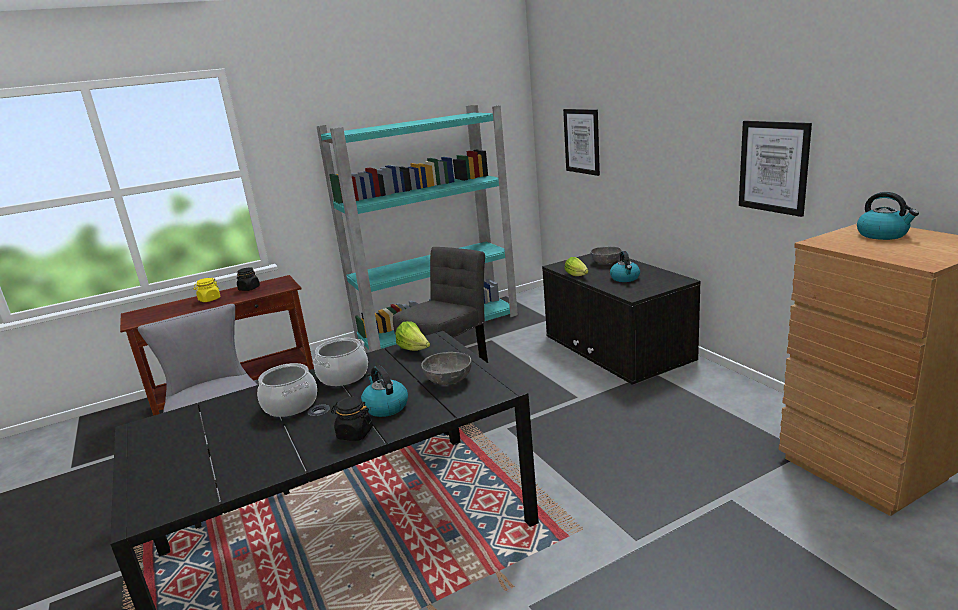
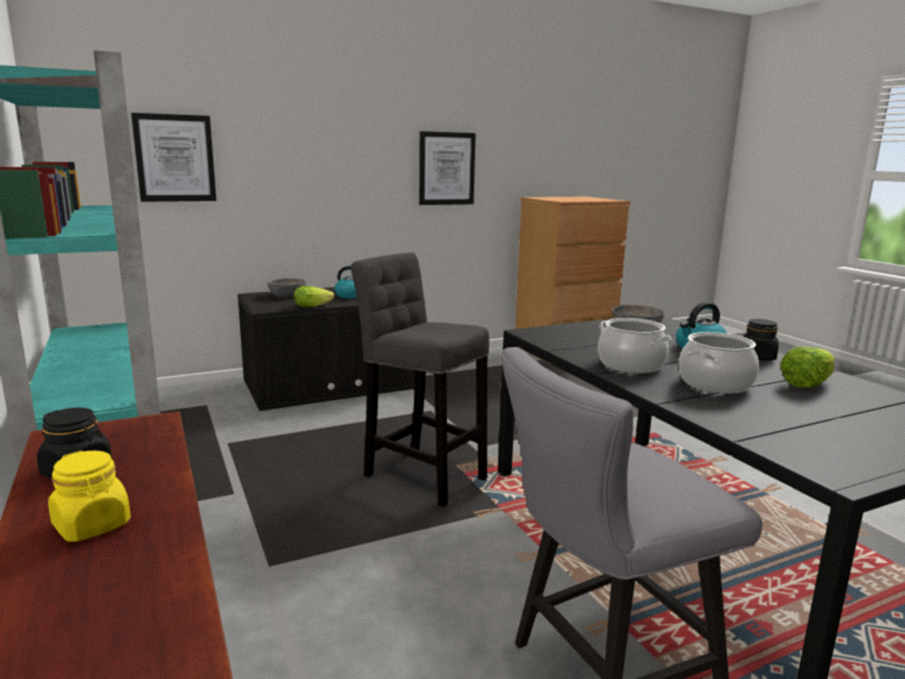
camera: 90 degrees left, 5 degrees down
lettuce [395,321,430,351] -> lettuce moved to [780,346,834,388]
kettle [857,192,919,240] -> none

